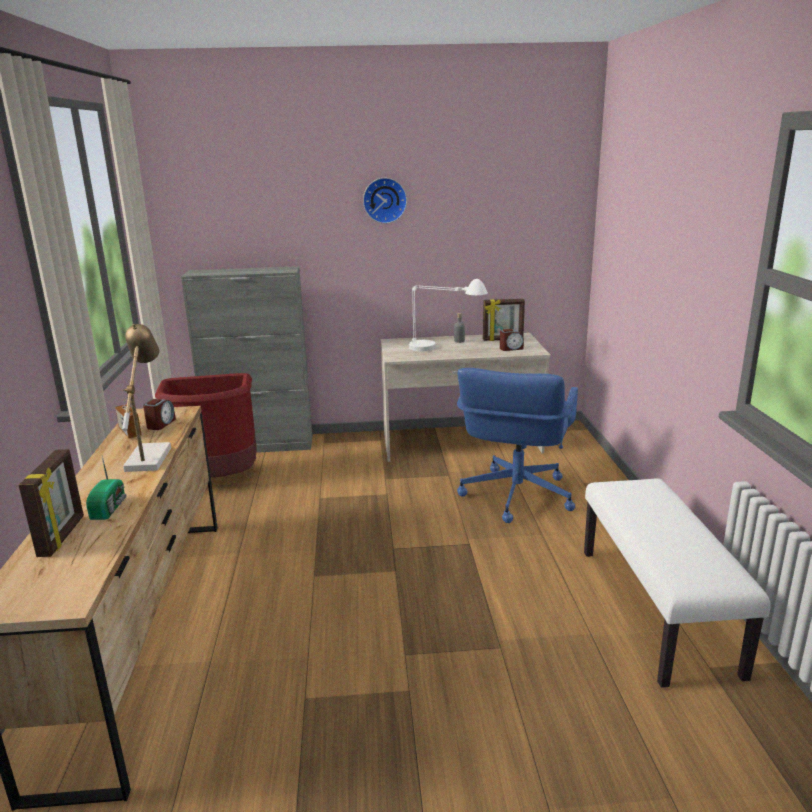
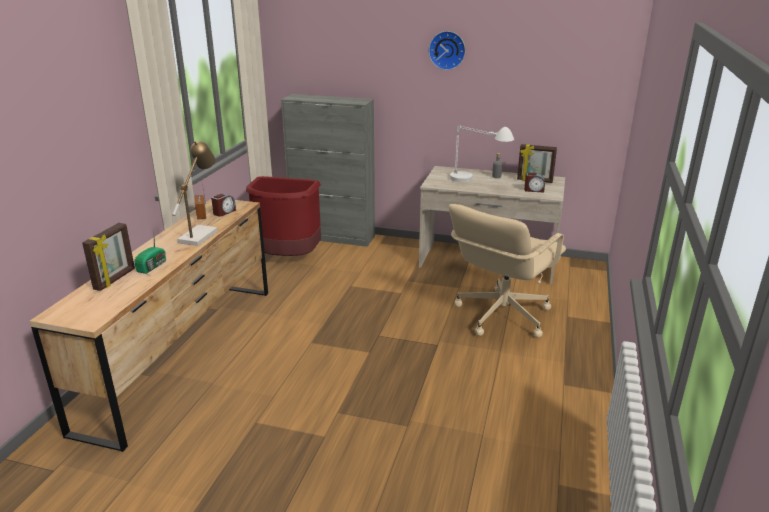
camera: 20 degrees right, 5 degrees up
blue office chair [457,368,578,523] -> beige office chair [449,204,566,338]
white bench [584,478,771,688] -> none

